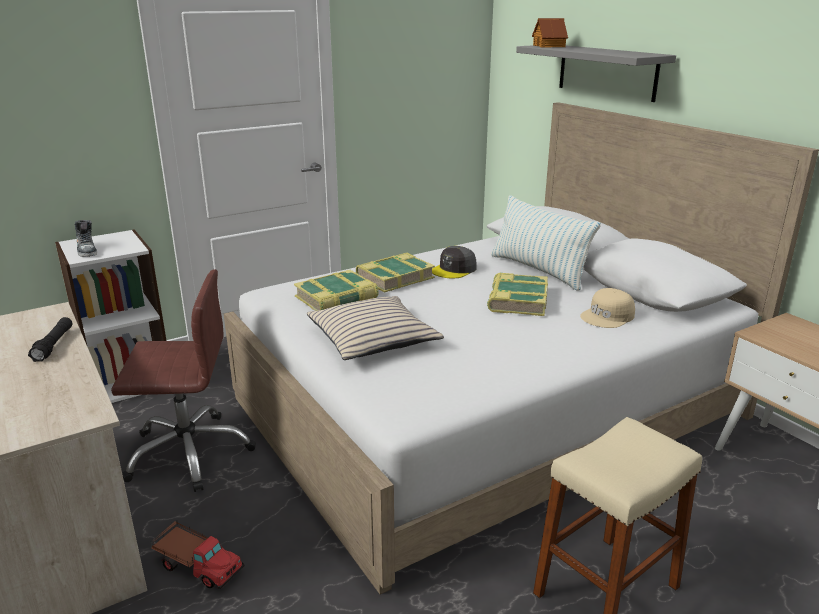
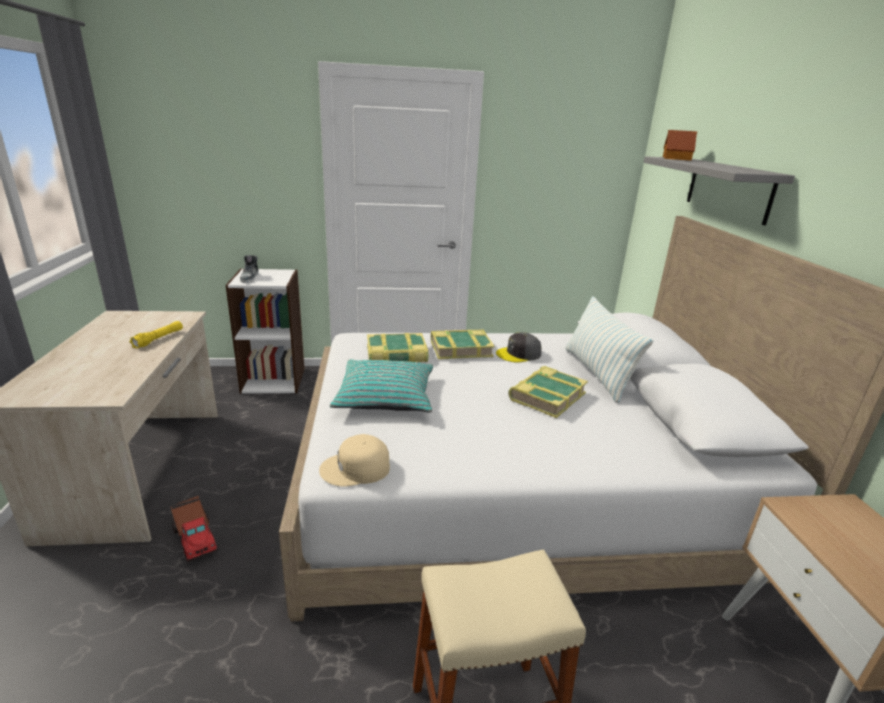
camera: 25 degrees right, 0 degrees up
black flashlight [28,317,73,362] -> yellow flashlight [129,321,183,348]
brown office chair [111,269,256,492] -> none
beige pillow [307,296,444,360] -> turquoise pillow [330,359,433,413]
beige cap [580,288,635,328] -> beige cap moved to [319,434,390,487]

